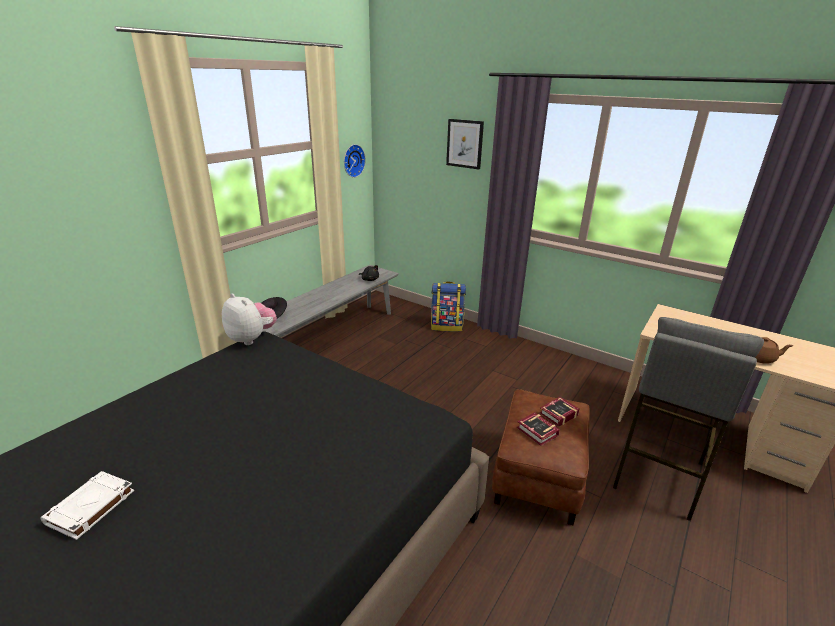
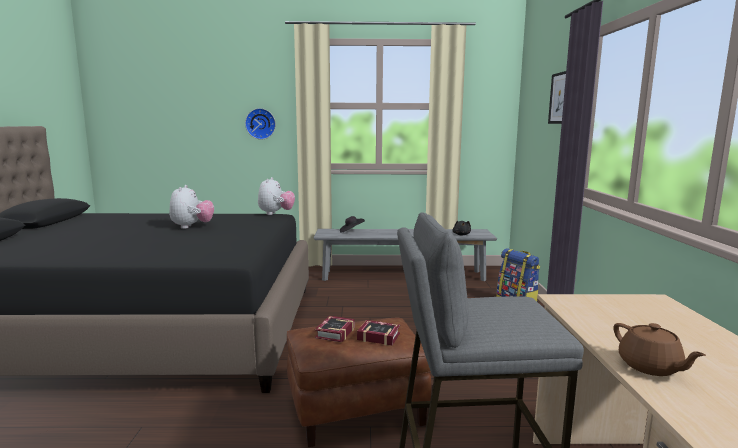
camera: 55 degrees right, 15 degrees down
white book [40,471,134,540] -> none
wall clock [344,144,366,178] -> wall clock moved to [245,108,276,140]
none -> plush toy [169,185,214,229]

